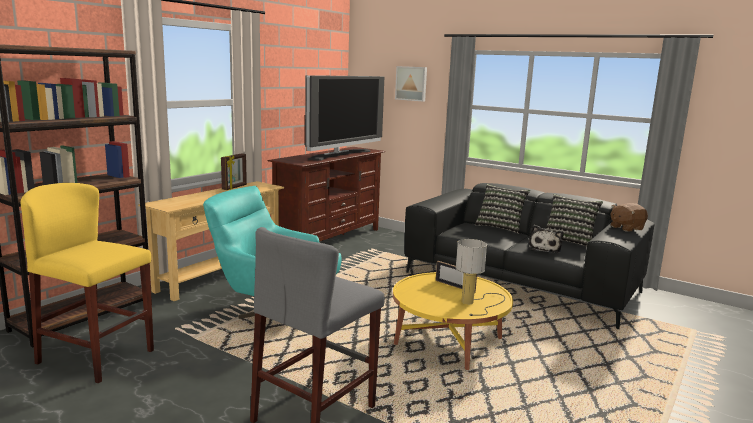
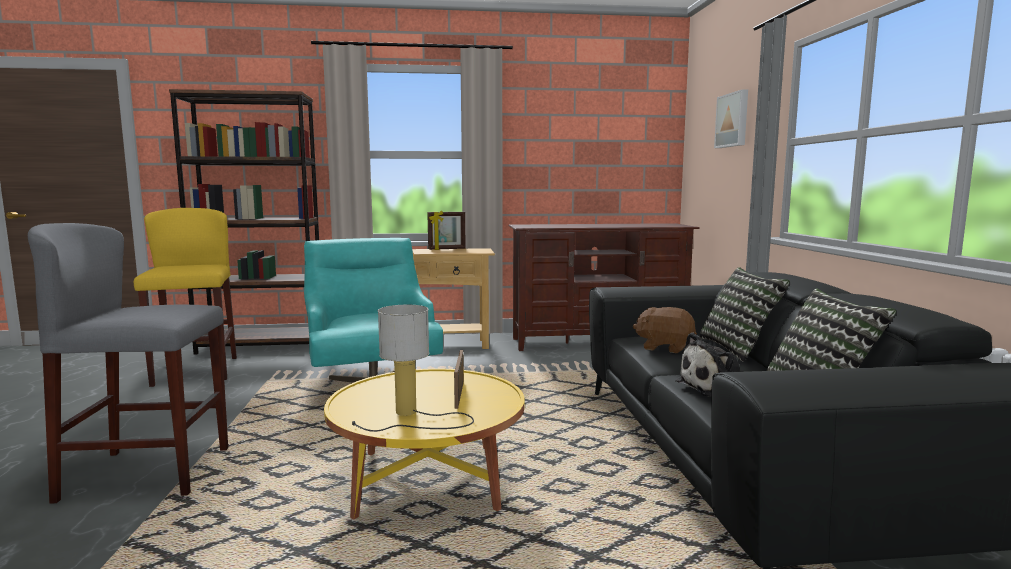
camera: 50 degrees right, 5 degrees down
television [305,75,384,161] -> none
brown plush toy [610,203,648,232] -> brown plush toy moved to [633,307,697,353]

